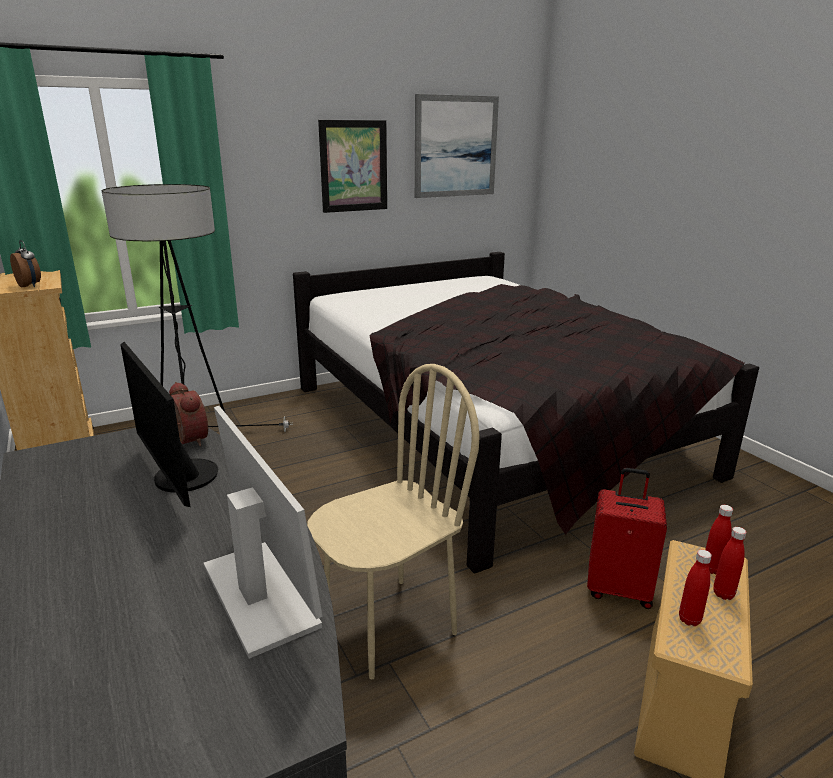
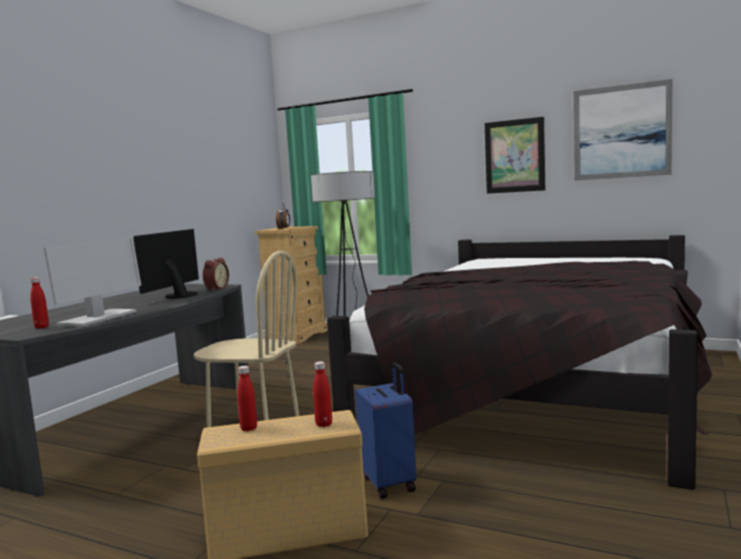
camera: 55 degrees right, 15 degrees down
red suitcase [587,468,667,609] -> blue suitcase [355,362,417,499]
red bottle [713,527,747,600] -> red bottle moved to [30,277,49,329]

